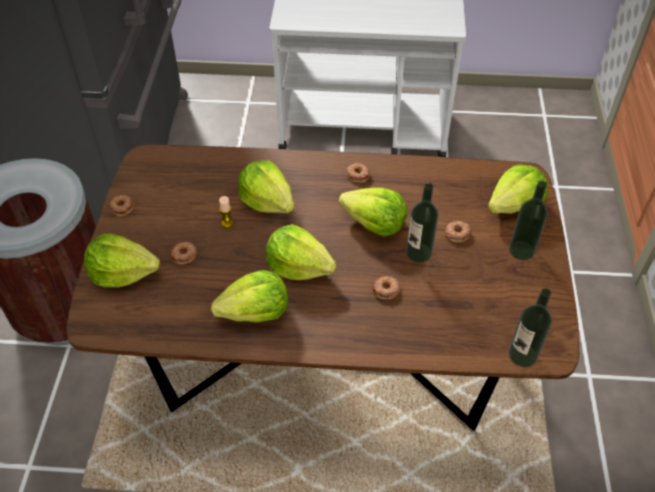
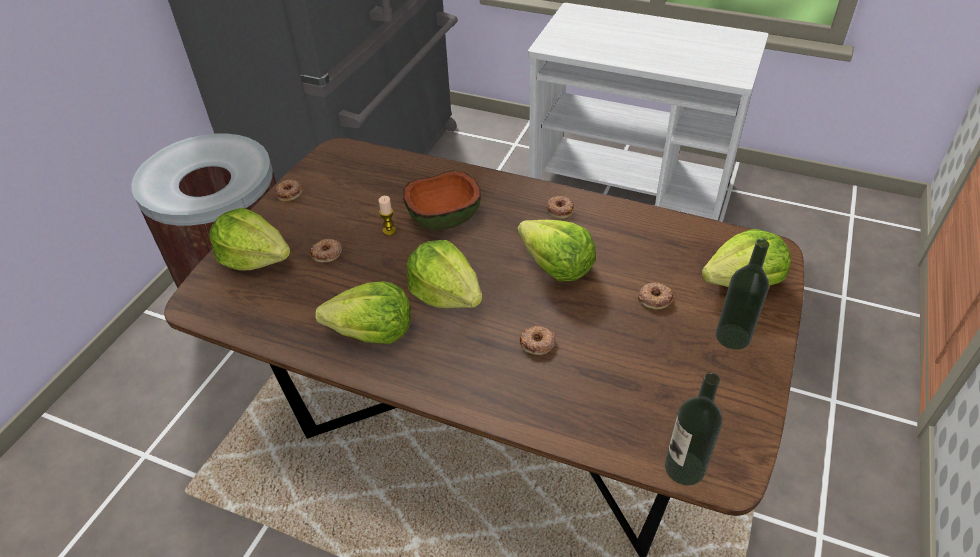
camera: 20 degrees right, 5 degrees down
lettuce [238,161,294,213] -> bowl [403,170,481,230]
bottle [406,183,438,262] -> none

